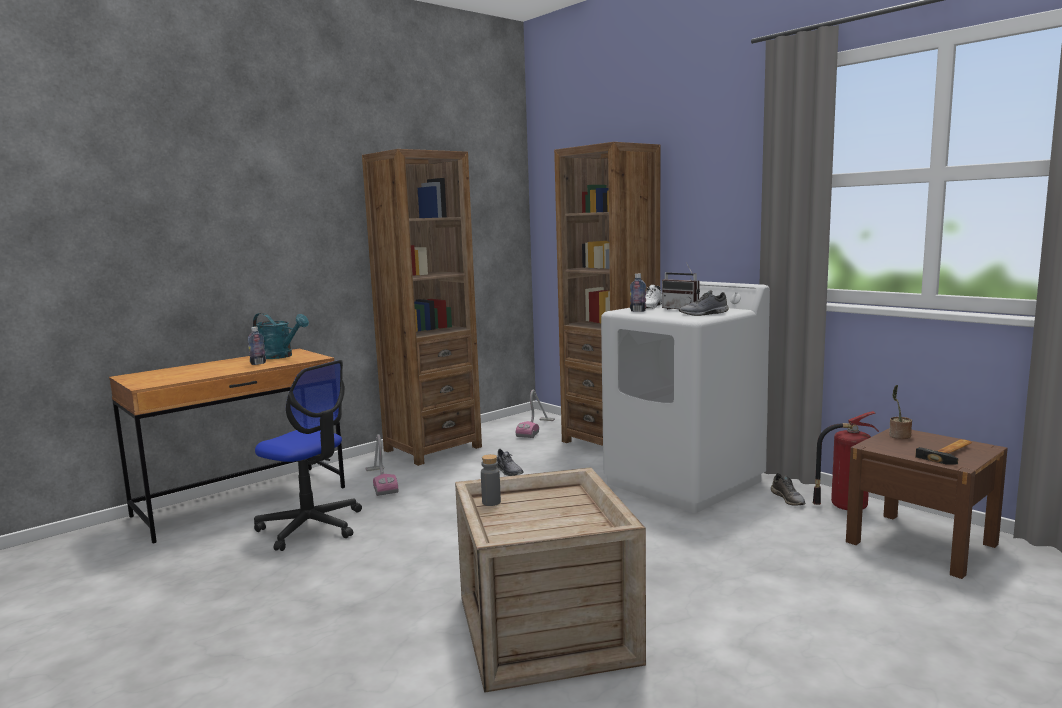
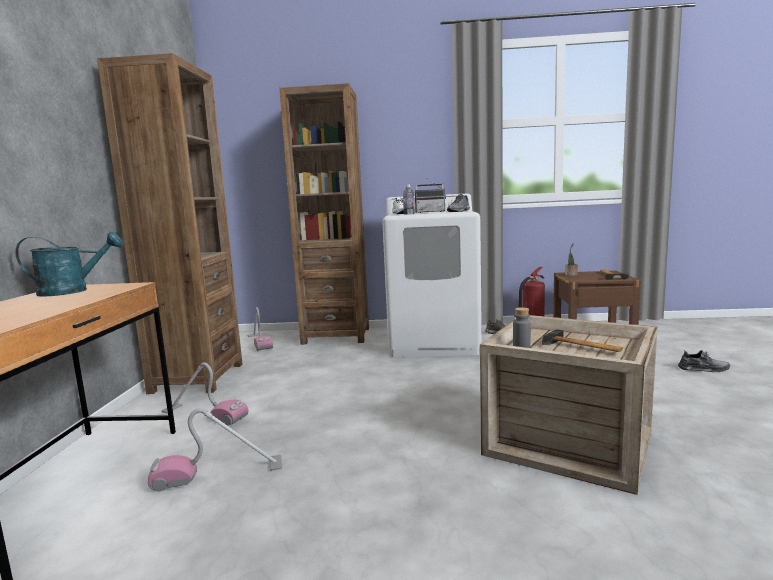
camera: 45 degrees left, 0 degrees up
bottle [248,327,266,365] -> none
office chair [254,360,362,551] -> vacuum cleaner [148,408,282,491]
grey shoe [496,449,524,476] -> grey shoe moved to [678,350,730,372]
none -> hammer [542,329,623,352]

